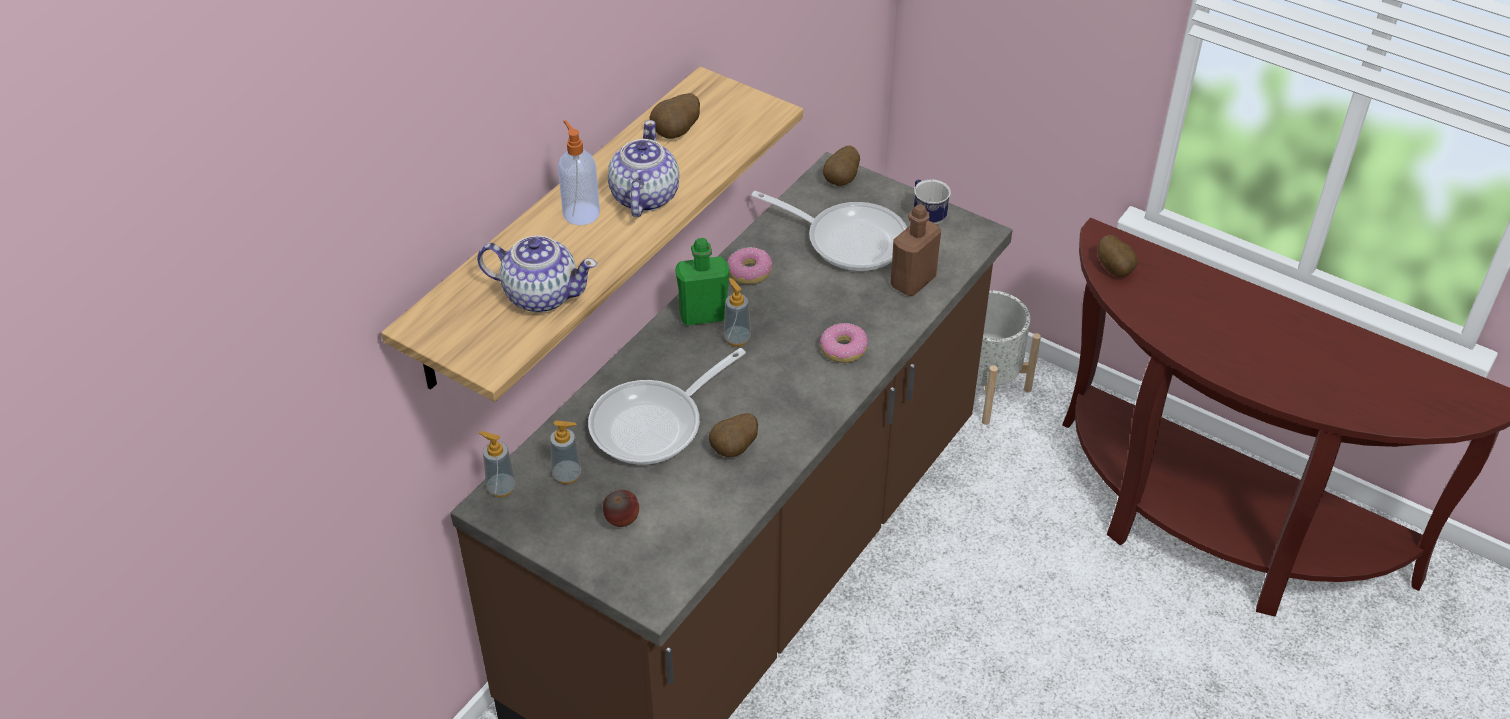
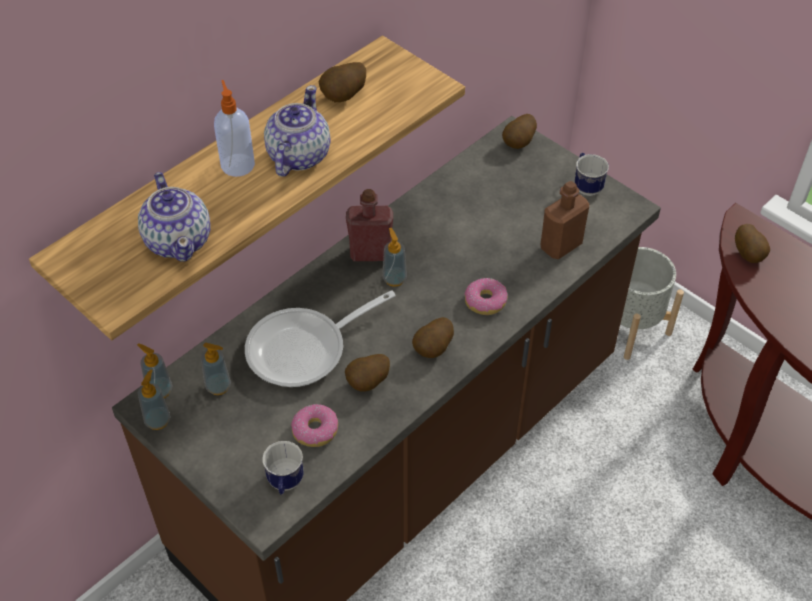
camera: 10 degrees right, 5 degrees up
teapot [477,235,597,313] -> teapot turned 45 degrees clockwise [138,172,211,262]
apple [603,490,639,527] -> none
green bottle [675,238,729,326] -> red bottle [346,189,393,261]
donut [727,247,772,284] -> donut moved to [291,404,338,447]
frying pan [751,191,907,271] -> none
none -> soap dispenser [138,369,170,430]
none -> mug [262,441,303,495]
none -> potato [412,317,454,358]

